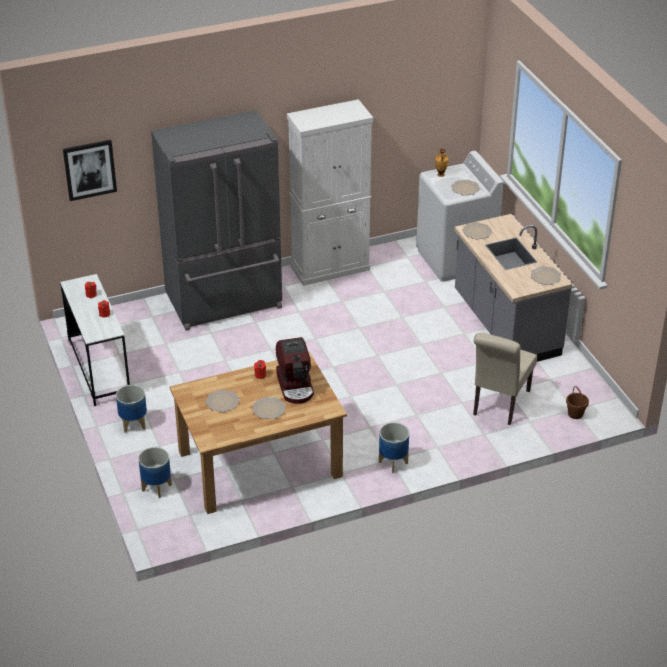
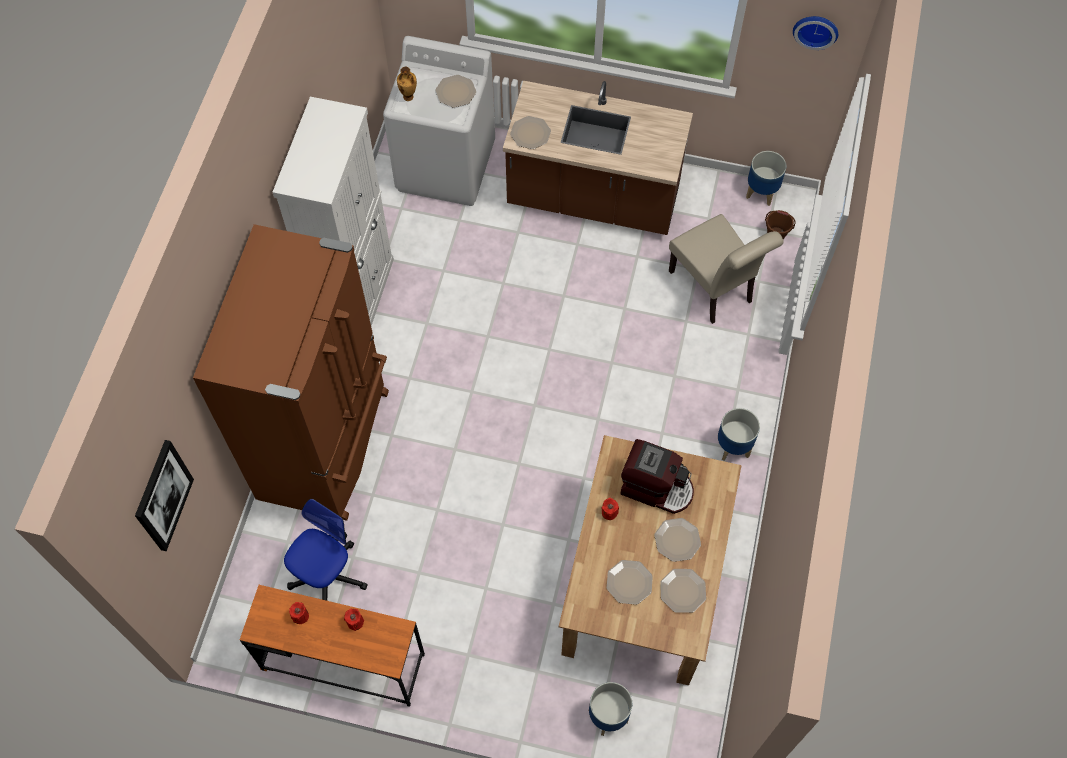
camera: 55 degrees left, 25 degrees up
white desk [60,274,130,406] -> orange desk [240,585,425,707]
planter [116,385,147,433] -> planter moved to [746,151,786,206]
grey fridge [151,110,282,330] -> brown fridge [193,224,389,521]
grey counter [454,214,572,362] -> brown counter [503,81,693,235]
plate [531,266,561,285] -> plate moved to [660,569,706,613]
none -> office chair [284,499,368,601]
none -> wall clock [793,16,838,50]

